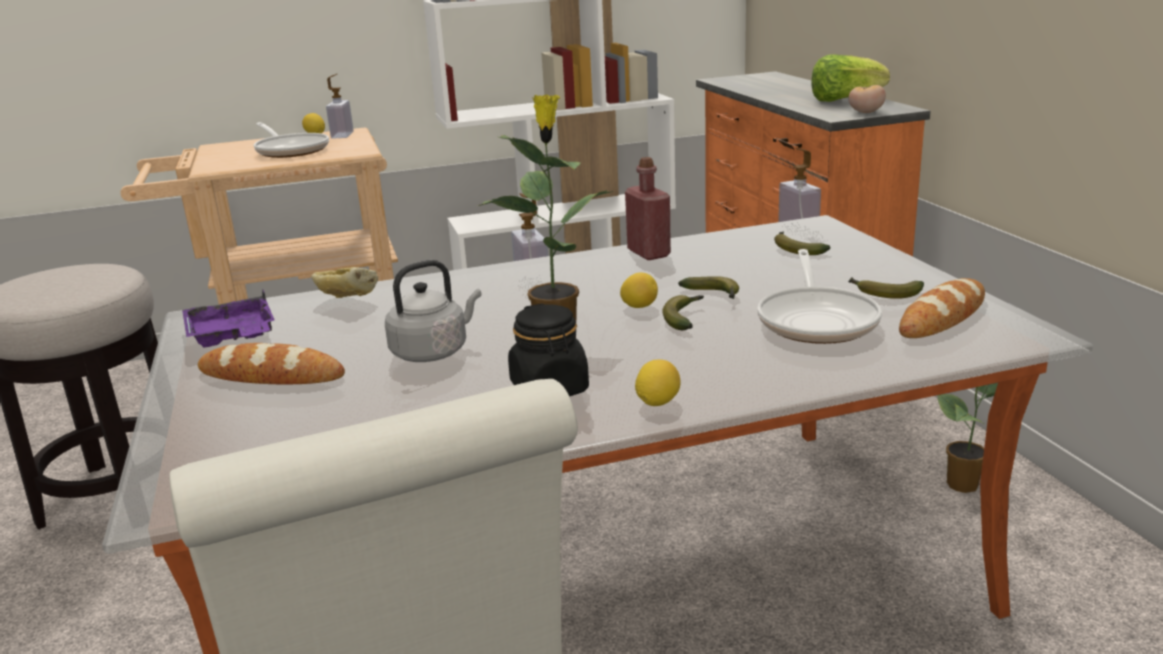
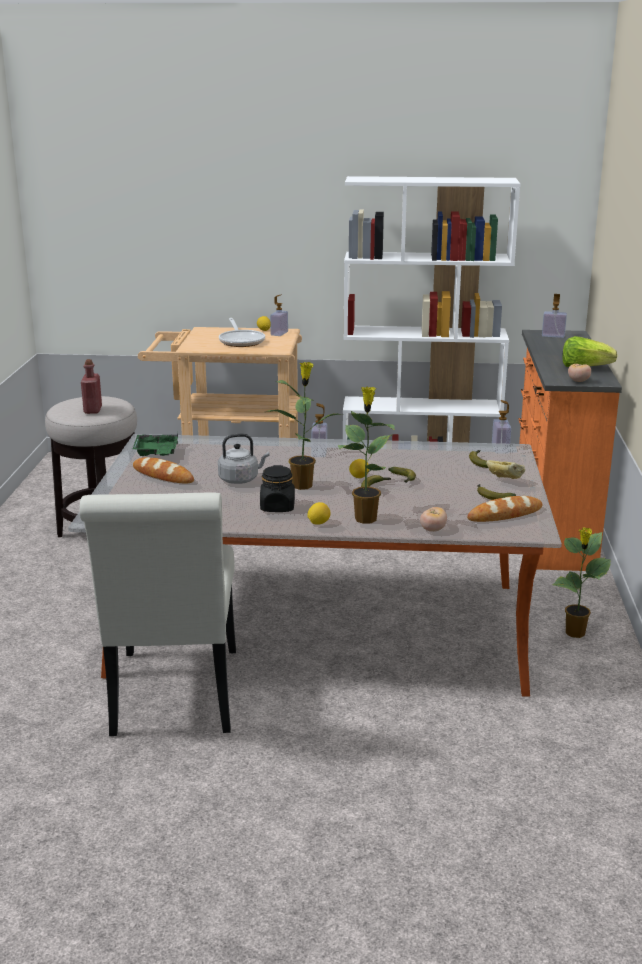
camera: 20 degrees right, 0 degrees up
purple tray [182,289,275,347] -> green tray [133,432,178,456]
bread [311,267,378,298] -> bread moved to [486,460,525,479]
red bottle [625,157,671,260] -> red bottle moved to [81,359,102,414]
frying pan [757,249,882,344] -> none
none -> potted plant [338,386,395,524]
none -> tomato [420,507,447,532]
none -> soap dispenser [542,294,567,338]

